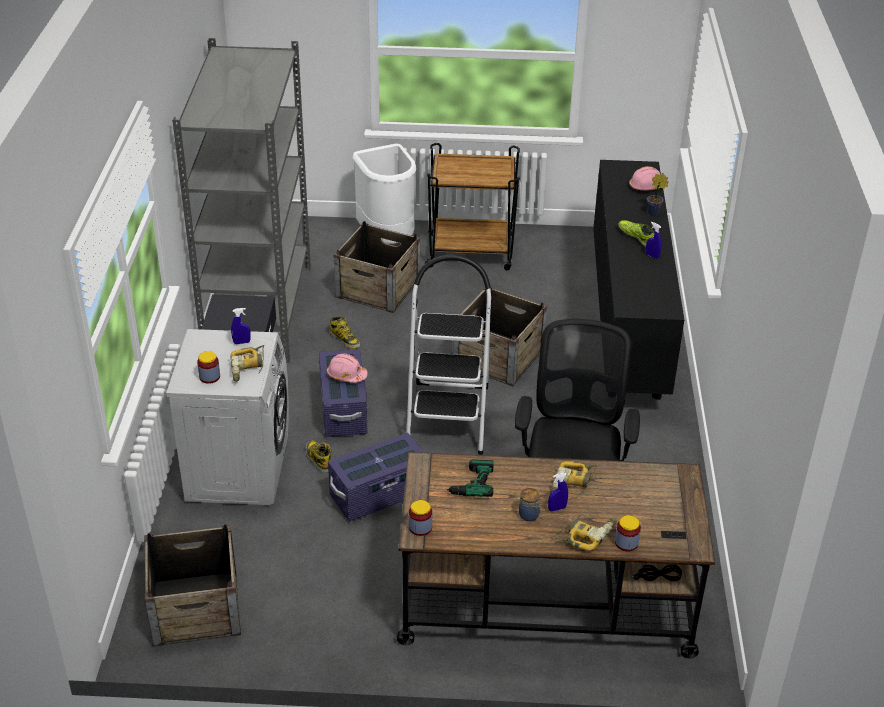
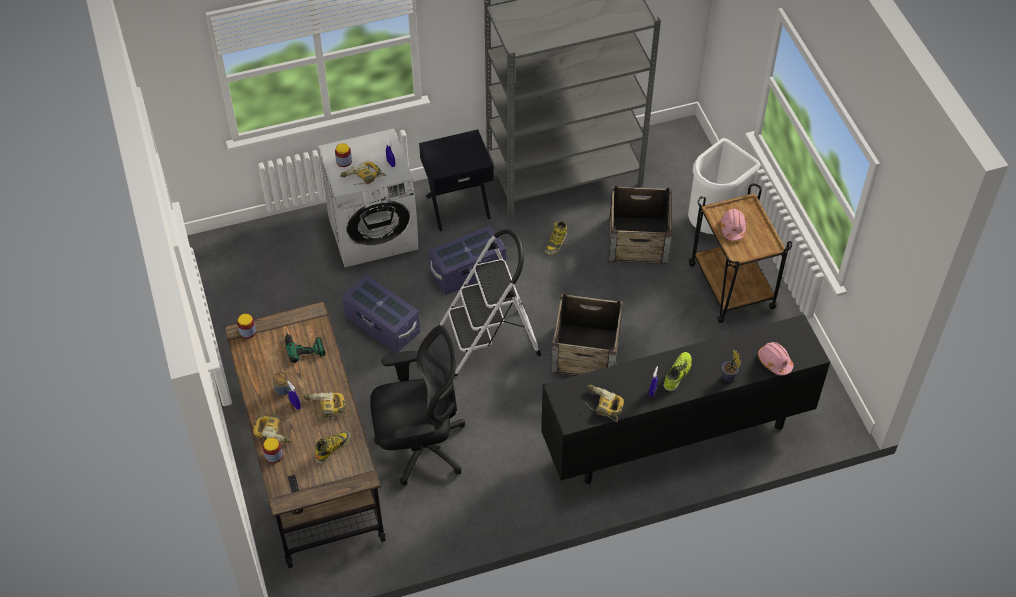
camera: 70 degrees right, 15 degrees up
crate [144,524,241,647] -> none
boot [306,440,332,473] -> boot moved to [315,431,351,464]
pink hard hat [327,354,368,383] -> pink hard hat moved to [720,209,747,241]
none -> power drill [586,385,624,422]

